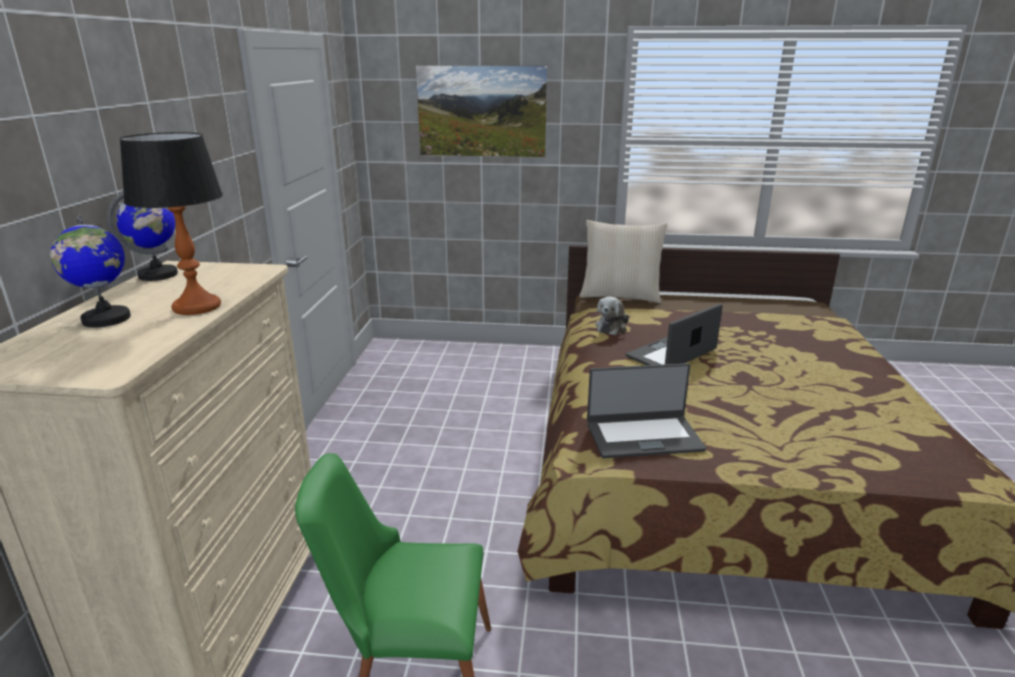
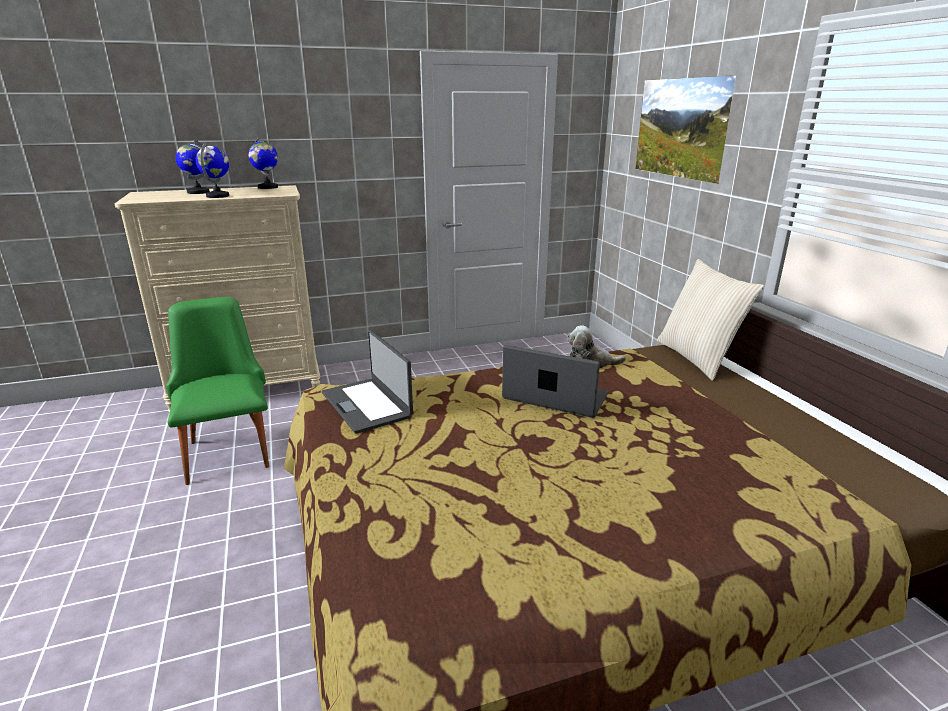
camera: 65 degrees right, 0 degrees up
table lamp [119,132,223,315] -> globe [196,142,229,198]

